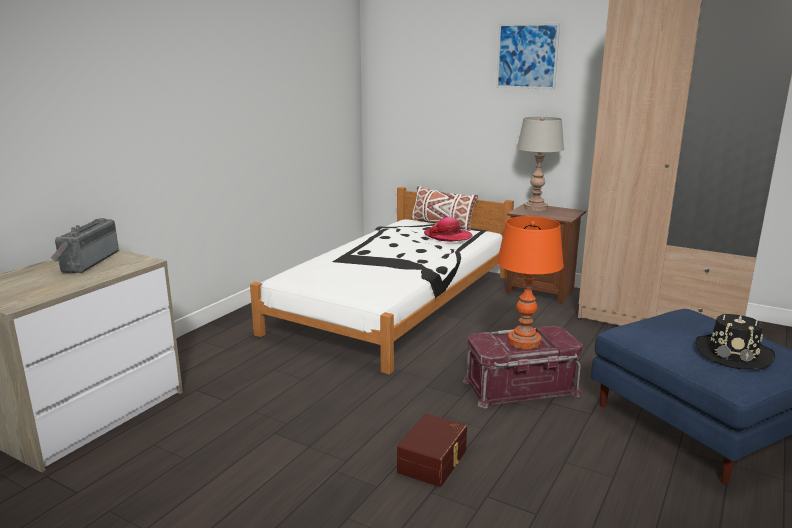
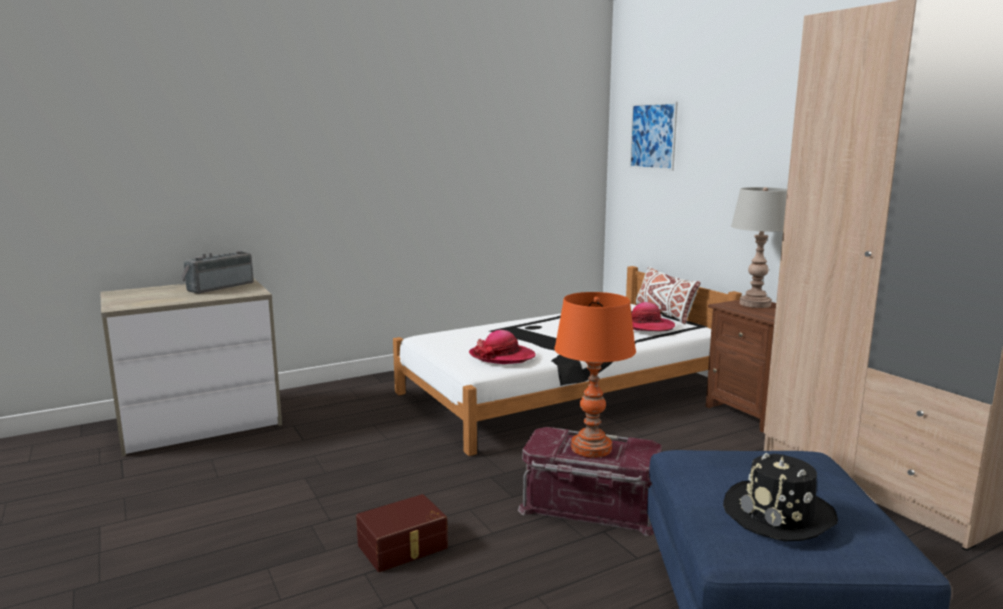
camera: 30 degrees right, 5 degrees down
picture [496,23,560,90] -> picture moved to [629,101,678,171]
none -> hat [469,330,536,364]

